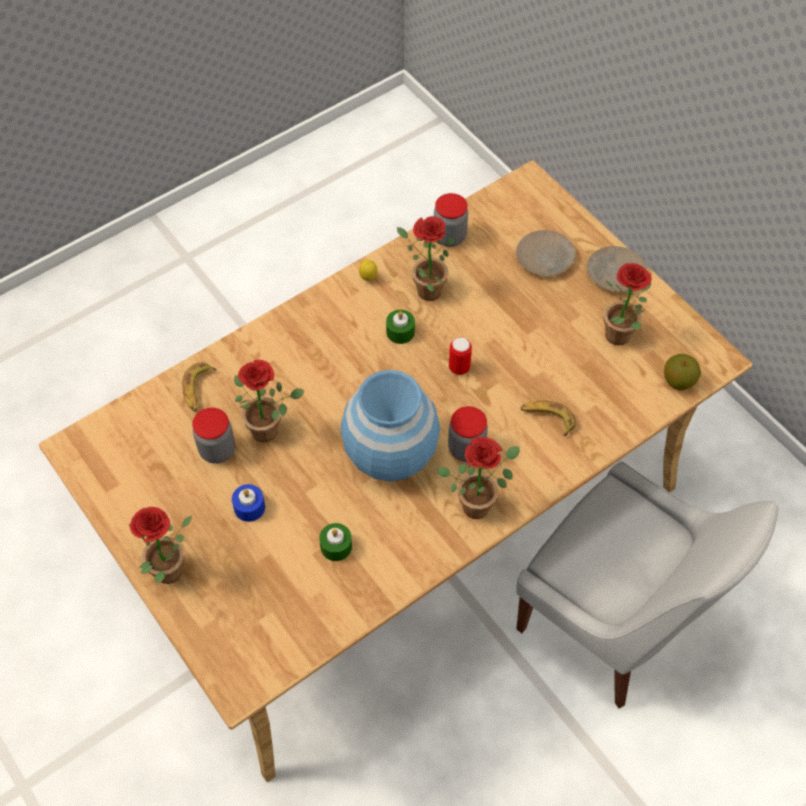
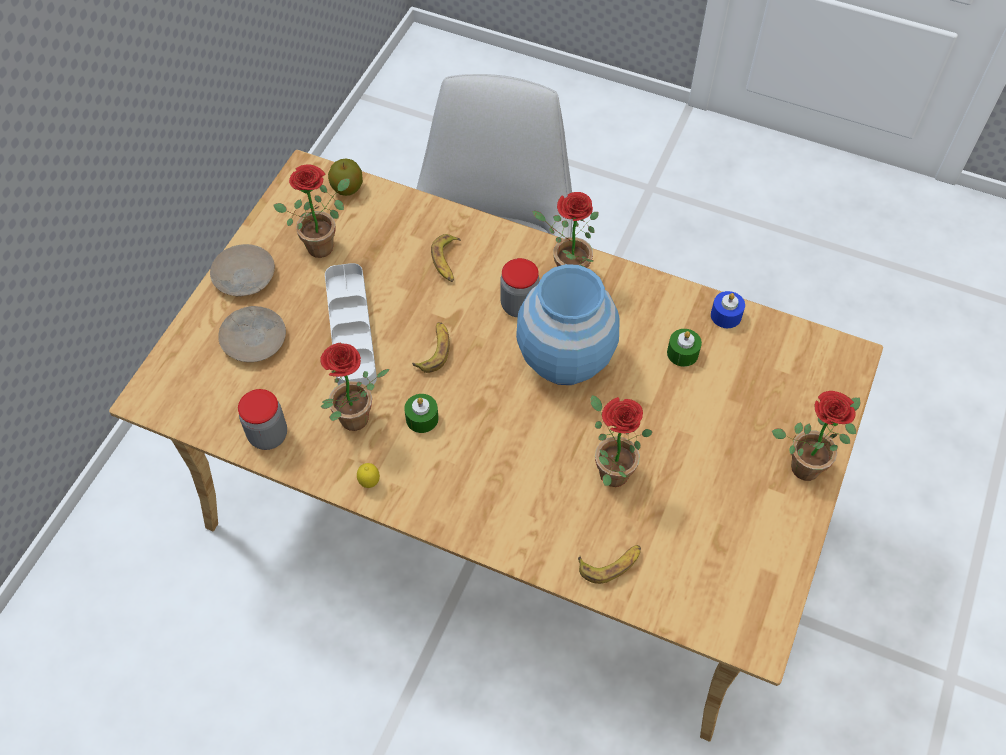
camera: 120 degrees left, 0 degrees up
jar [192,408,235,464] -> none
blue candle [232,484,265,522] -> blue candle moved to [711,291,745,328]
can [449,337,472,375] -> banana [412,322,450,373]
none -> white tray [325,263,377,387]

